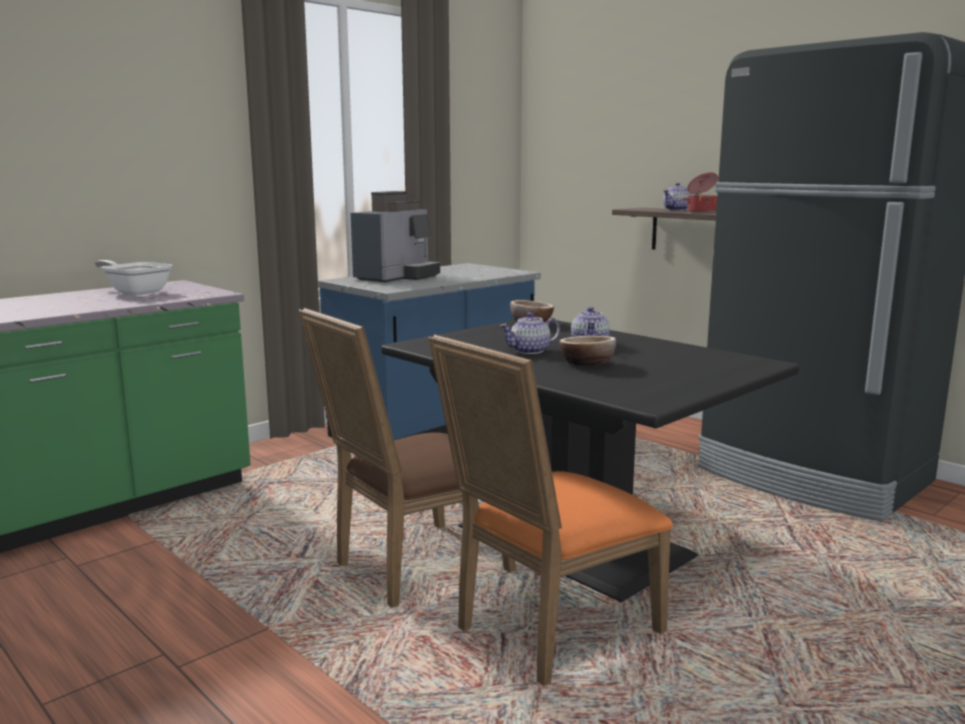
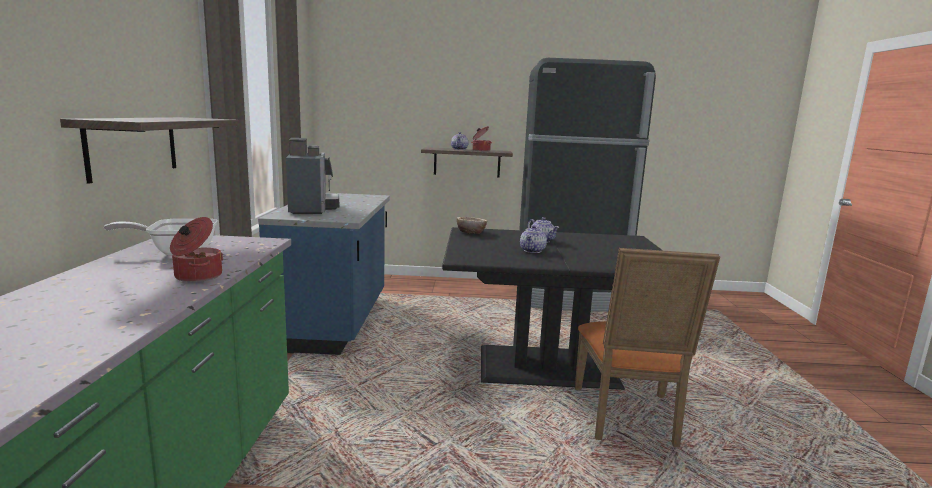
camera: 45 degrees left, 0 degrees up
brown chair [299,308,516,608] -> none
bowl [559,336,616,366] -> none
none -> shelf [60,117,239,184]
none -> cooking pot [170,217,223,282]

